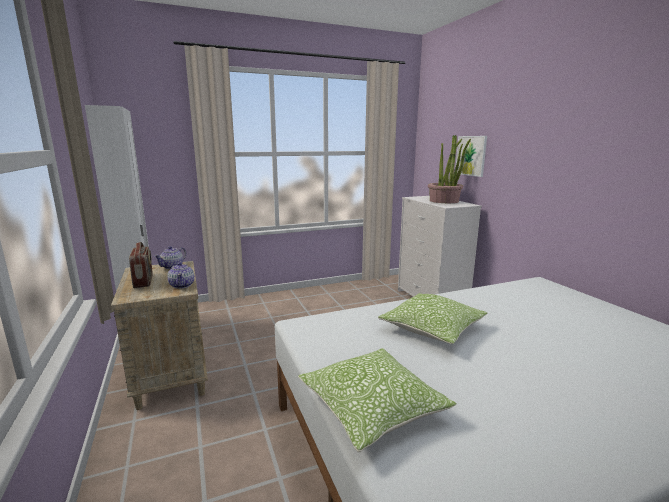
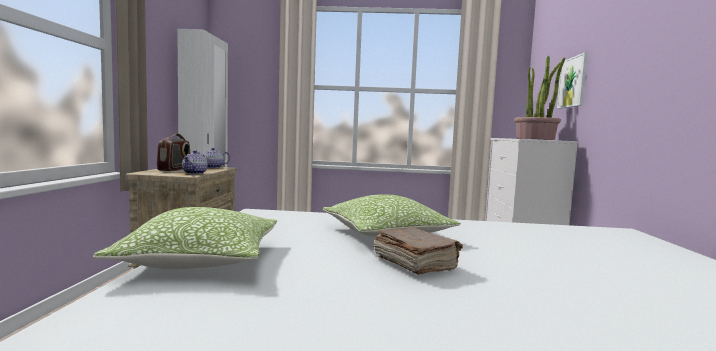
camera: 25 degrees right, 10 degrees down
none -> brown book [374,227,463,274]

